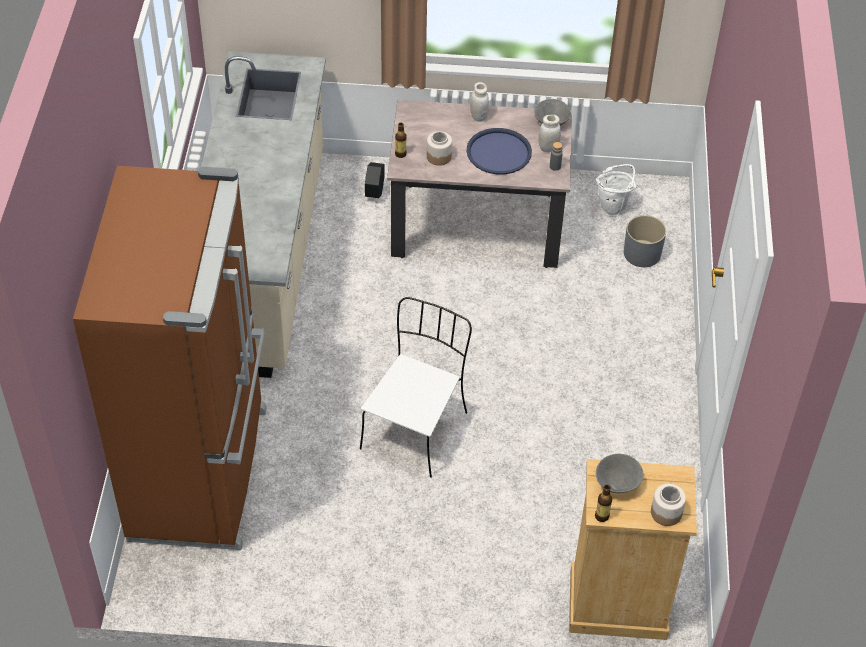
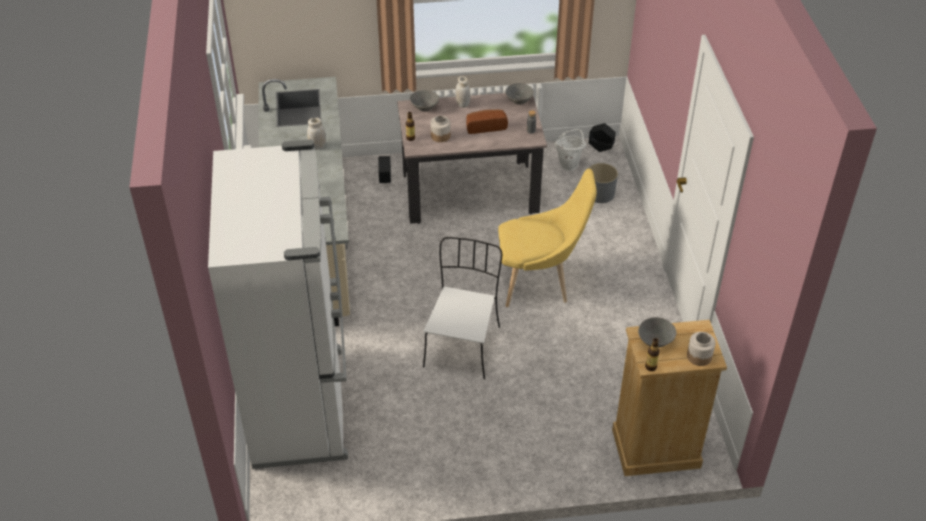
camera: 10 degrees left, 5 degrees down
brown fridge [73,166,267,550] -> white fridge [208,139,348,469]
blue tray [466,128,532,174] -> bread [466,110,508,134]
white jar [538,115,561,152] -> white jar moved to [307,118,326,150]
none -> grey bowl [410,90,439,112]
none -> yellow chair [498,169,597,307]
none -> black planter [589,123,616,152]

